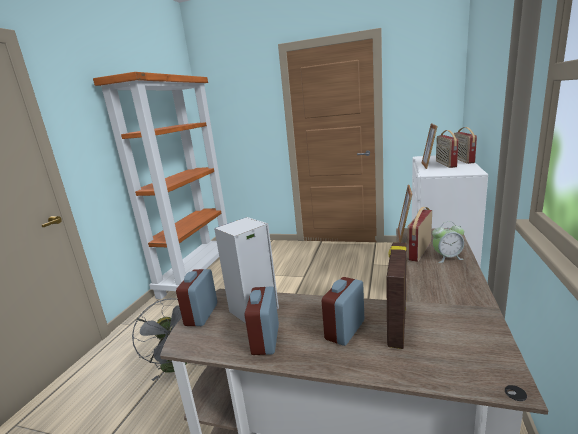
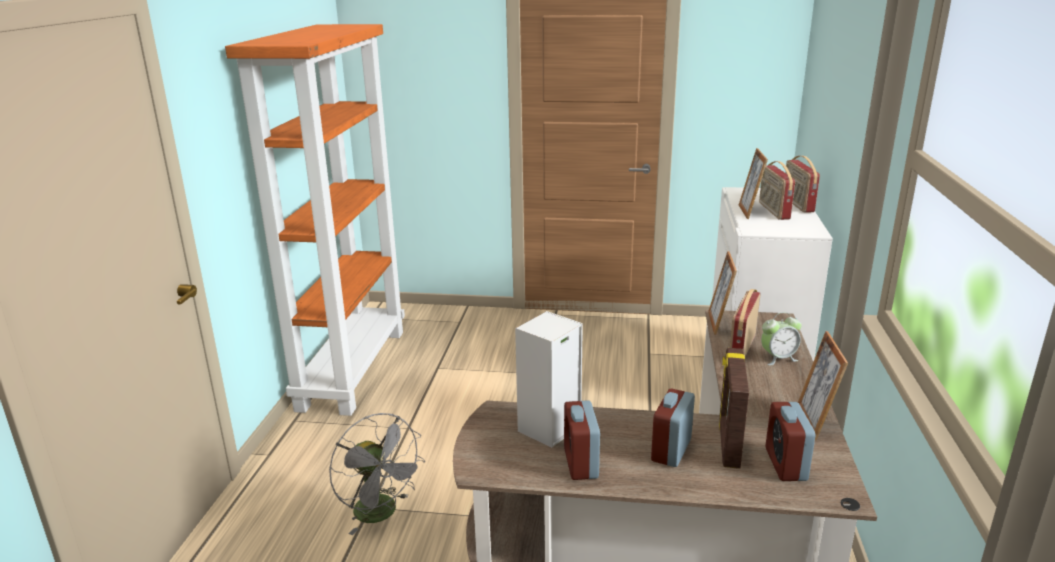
camera: 10 degrees left, 5 degrees up
alarm clock [176,269,217,326] -> alarm clock moved to [766,402,815,481]
none -> picture frame [798,331,848,441]

